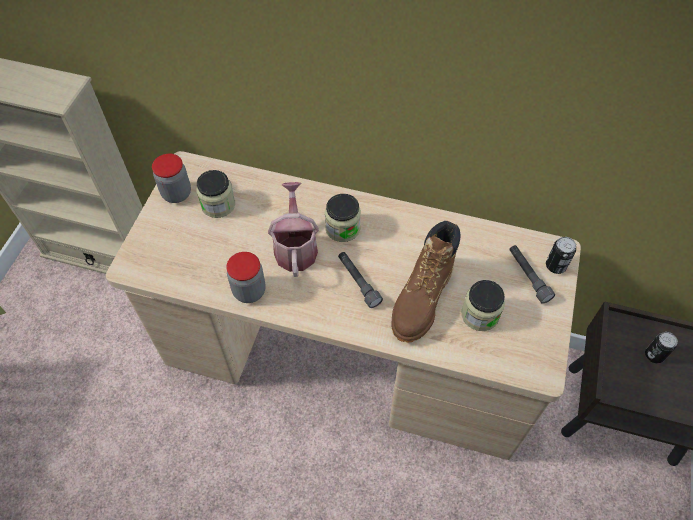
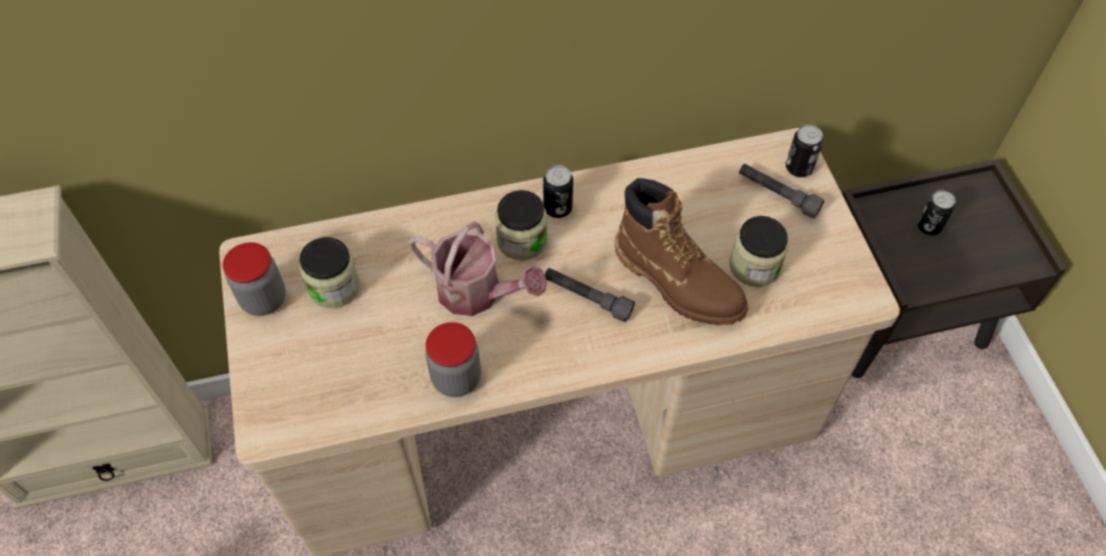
camera: 30 degrees left, 0 degrees up
watering can [268,182,319,277] -> watering can turned 150 degrees clockwise [408,221,547,316]
brown boot [392,221,461,342] -> brown boot turned 45 degrees counterclockwise [615,178,748,326]
none -> can [543,165,573,218]

